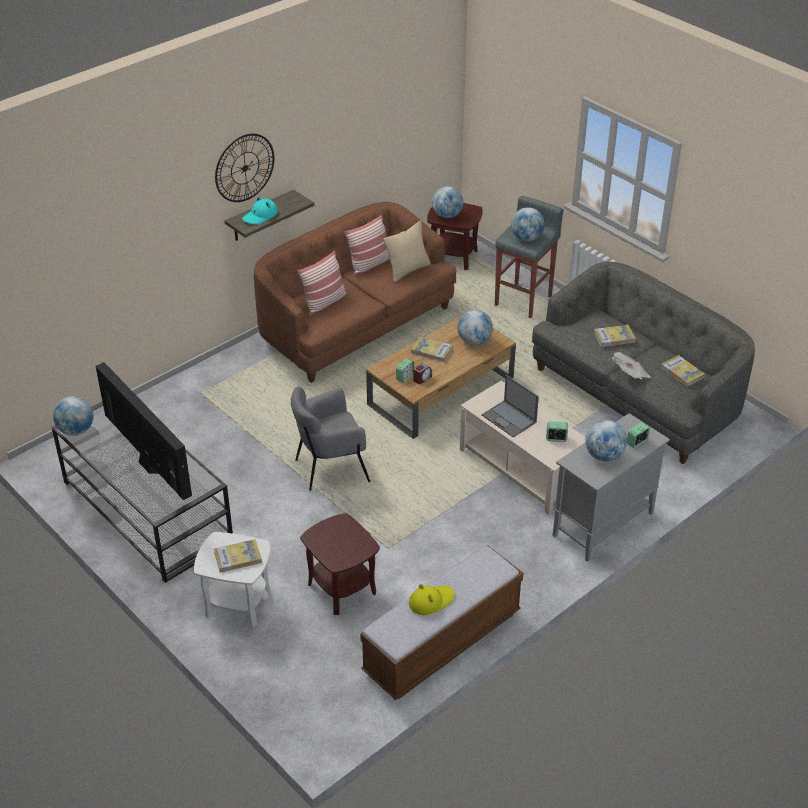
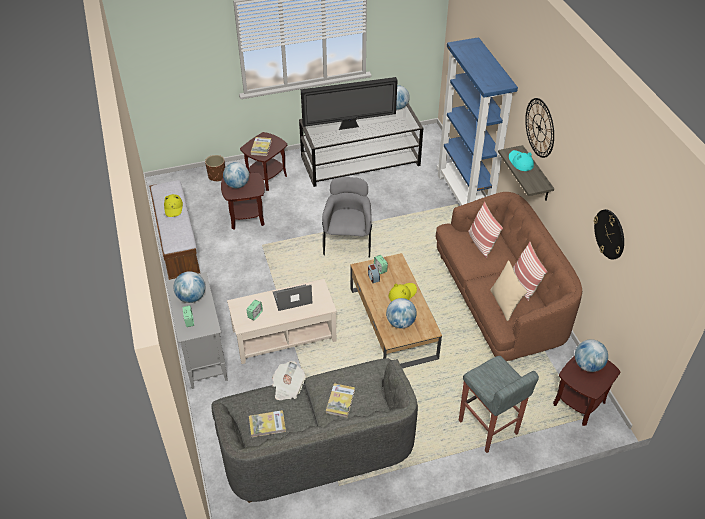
camera: 115 degrees right, 5 degrees up
white side table [194,532,271,627] -> brown side table [240,132,287,191]
book [411,336,453,362] -> yellow hat [389,283,417,301]
globe [511,207,545,241] -> globe moved to [223,162,249,188]
none -> brown planter [205,155,225,181]
none -> blue bookcase [437,37,518,206]
none -> wall clock [594,209,624,260]

